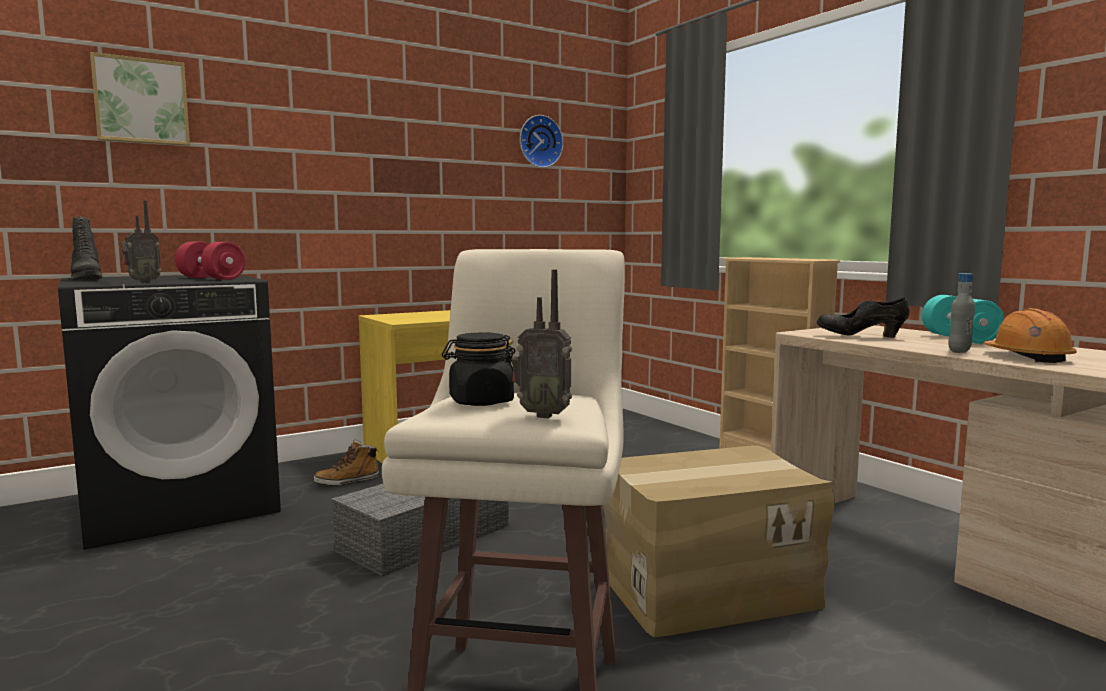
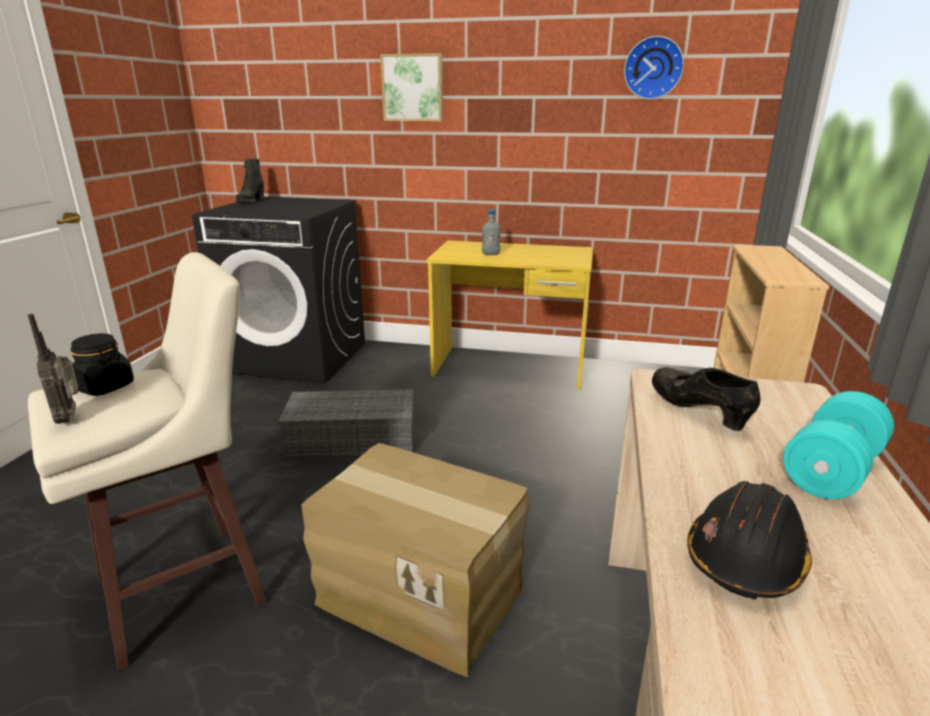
camera: 45 degrees right, 15 degrees up
picture [90,52,190,146] -> picture moved to [380,53,443,121]
radio [122,201,162,283] -> none
red dumbbell [175,242,246,280] -> none
boot [314,439,379,486] -> none
grey bottle [948,273,975,353] -> grey bottle moved to [482,209,501,255]
orange hard hat [984,308,1077,363] -> black hard hat [687,481,812,599]

